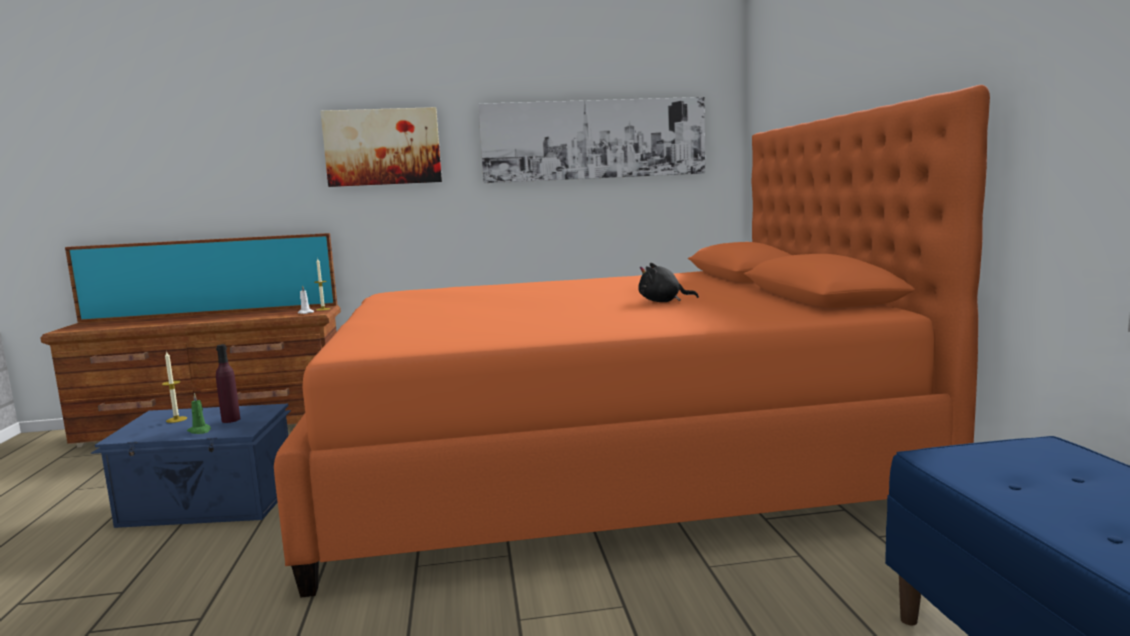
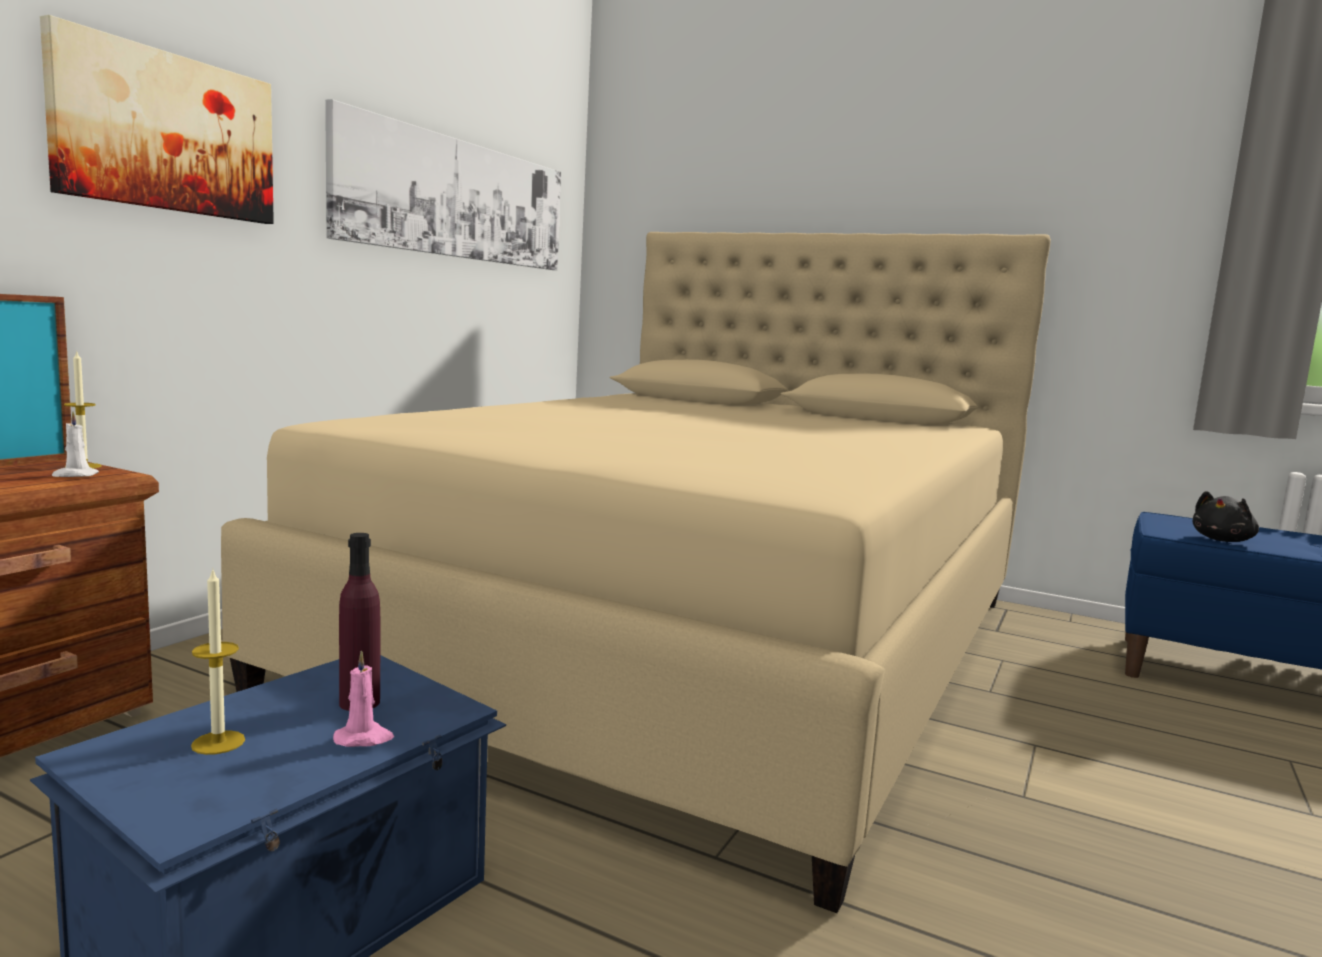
camera: 55 degrees left, 0 degrees up
green candle [187,393,211,434] -> pink candle [333,650,394,747]
orange bed [274,85,990,598] -> beige bed [221,232,1051,913]
black plush toy [638,263,699,302] -> black plush toy moved to [1192,491,1259,542]

